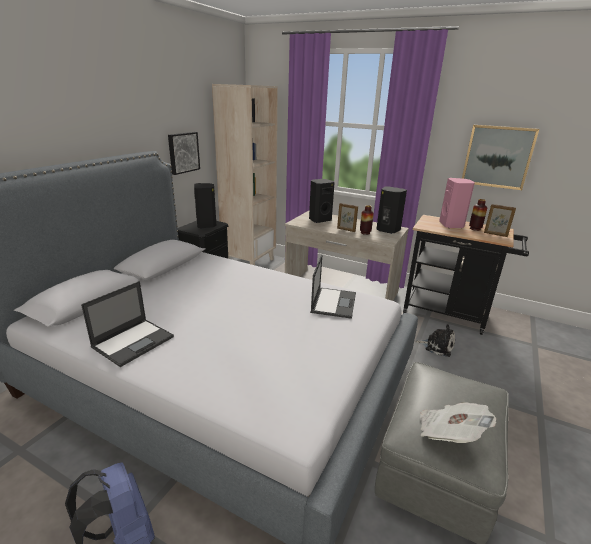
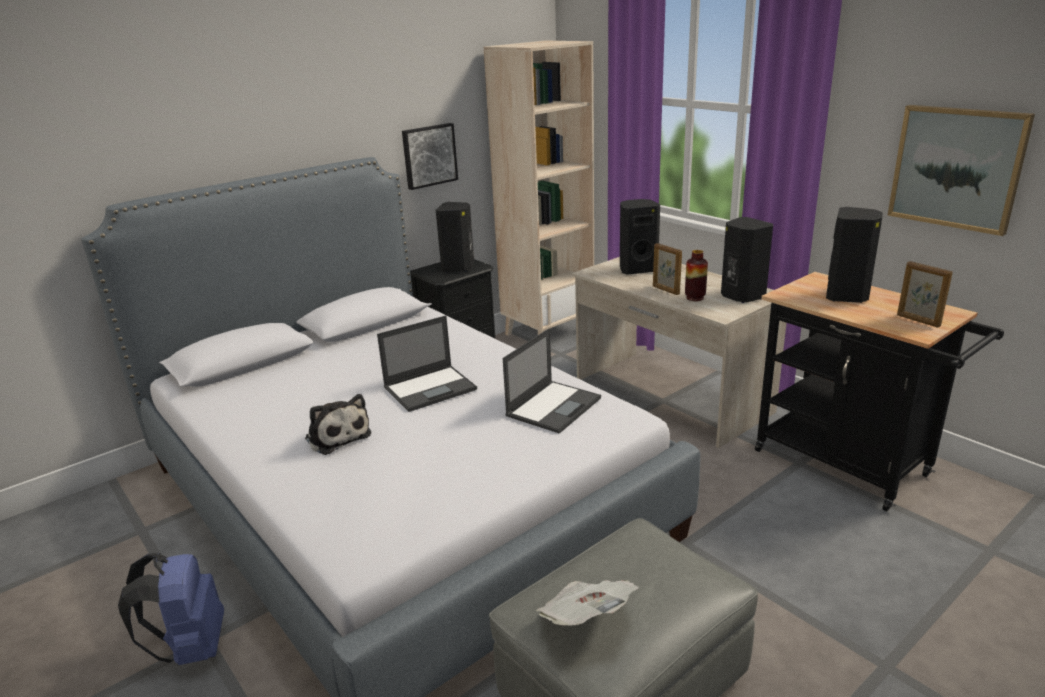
camera: 25 degrees right, 0 degrees up
laptop [81,281,174,367] -> laptop moved to [377,315,477,412]
plush toy [415,324,455,357] -> plush toy moved to [305,394,371,455]
pink speaker [439,178,475,228] -> black speaker [826,207,883,303]
vase [469,199,487,231] -> none

